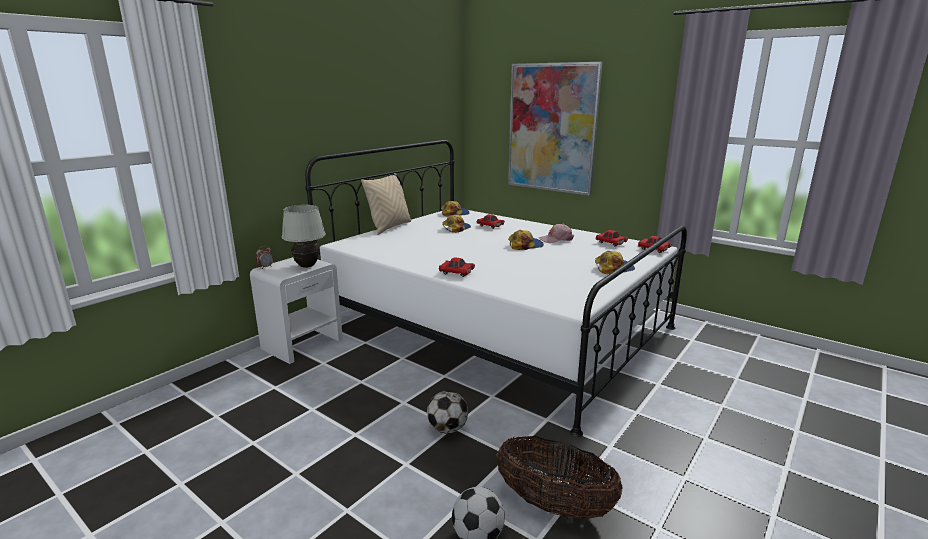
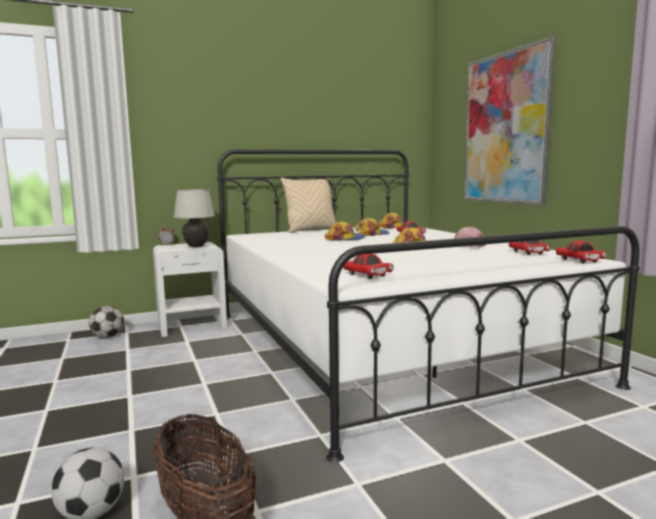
camera: 30 degrees right, 10 degrees down
football [427,391,468,434] -> football moved to [89,306,124,338]
red toy car [439,257,475,277] -> red toy car moved to [343,254,394,279]
cap [595,251,635,274] -> cap moved to [325,222,365,241]

